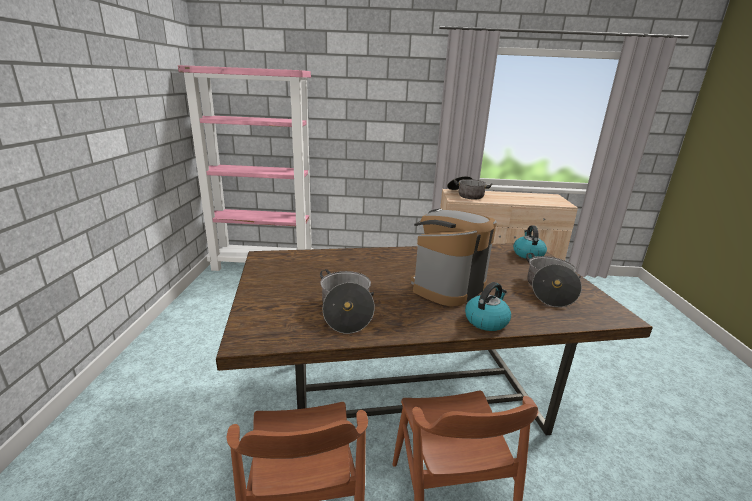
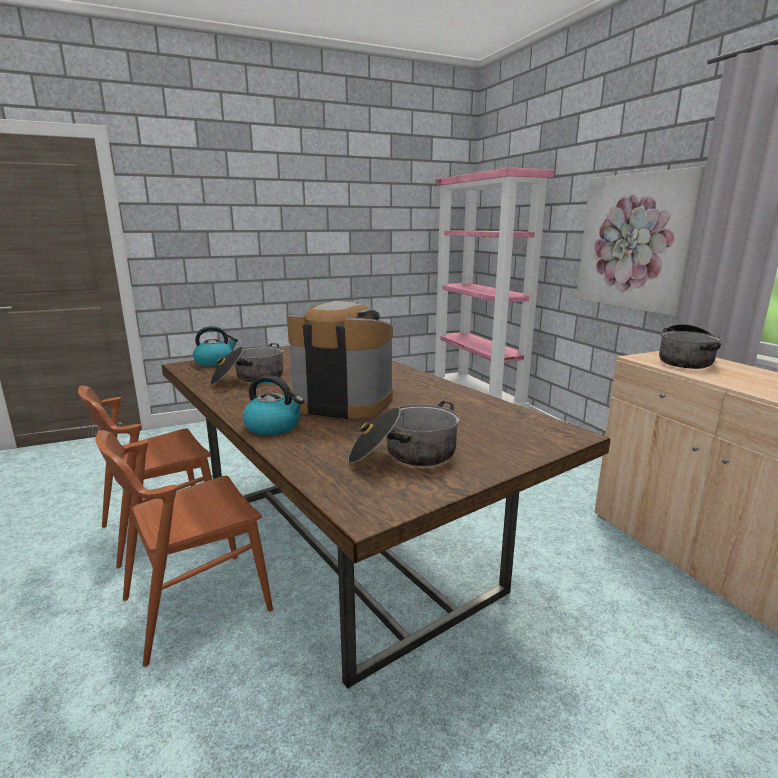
camera: 65 degrees right, 5 degrees down
kettle [513,225,547,259] -> kettle moved to [193,326,238,366]
none -> picture [576,167,706,316]

